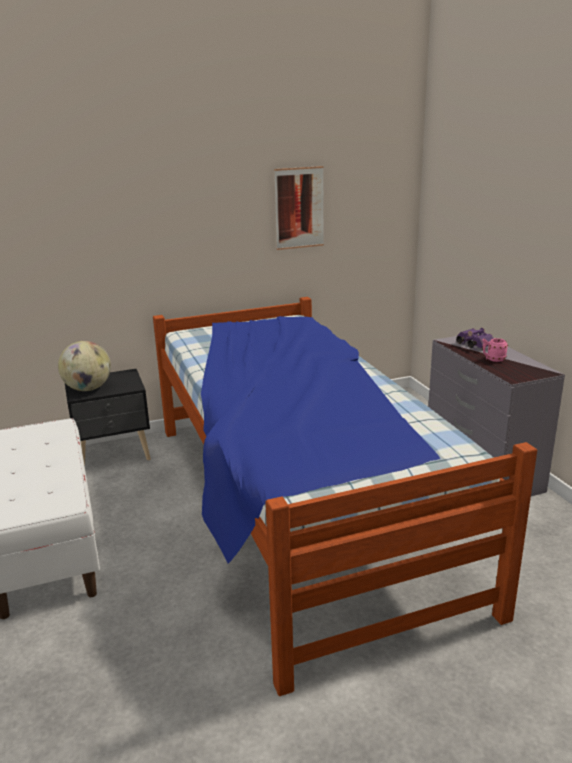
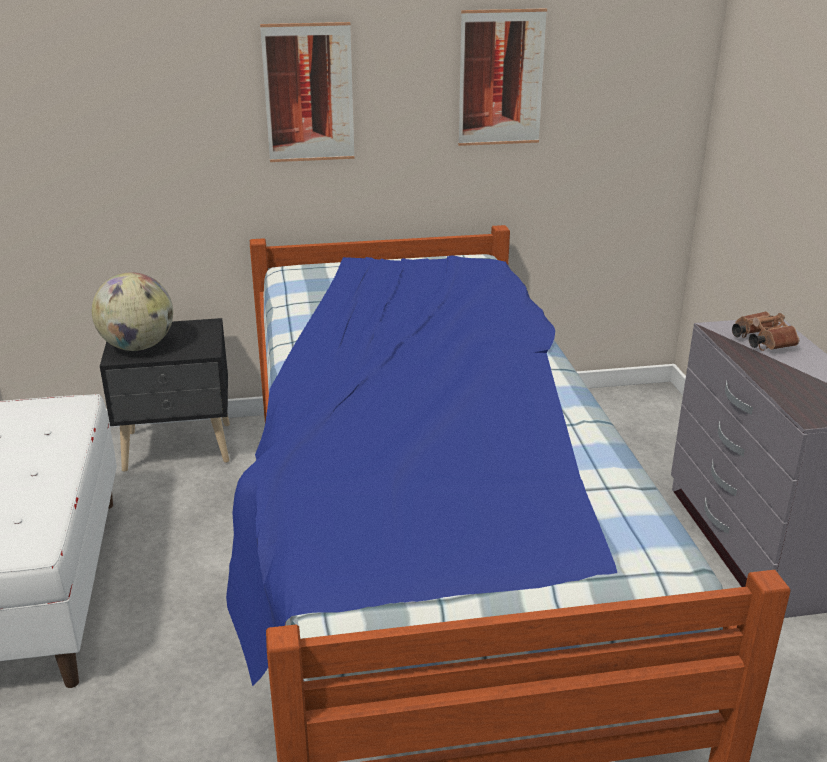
camera: 10 degrees right, 5 degrees up
purple binoculars [456,328,494,350] -> brown binoculars [732,311,799,351]
pink mug [482,338,508,362] -> none
none -> picture [260,22,355,162]

